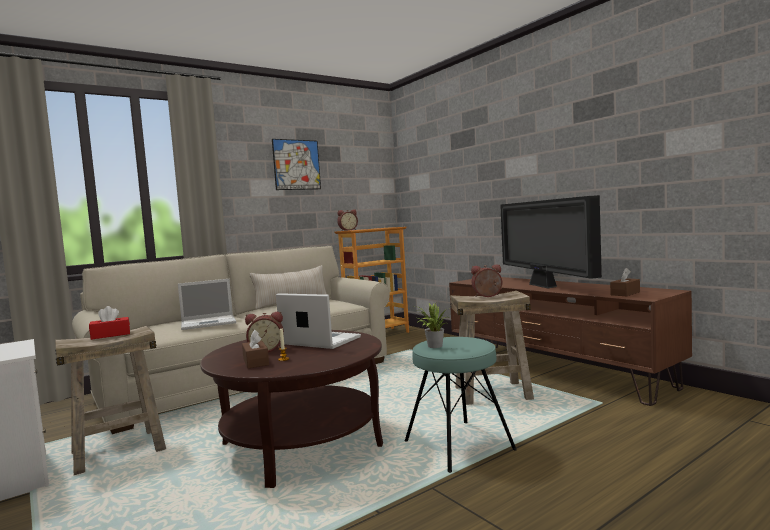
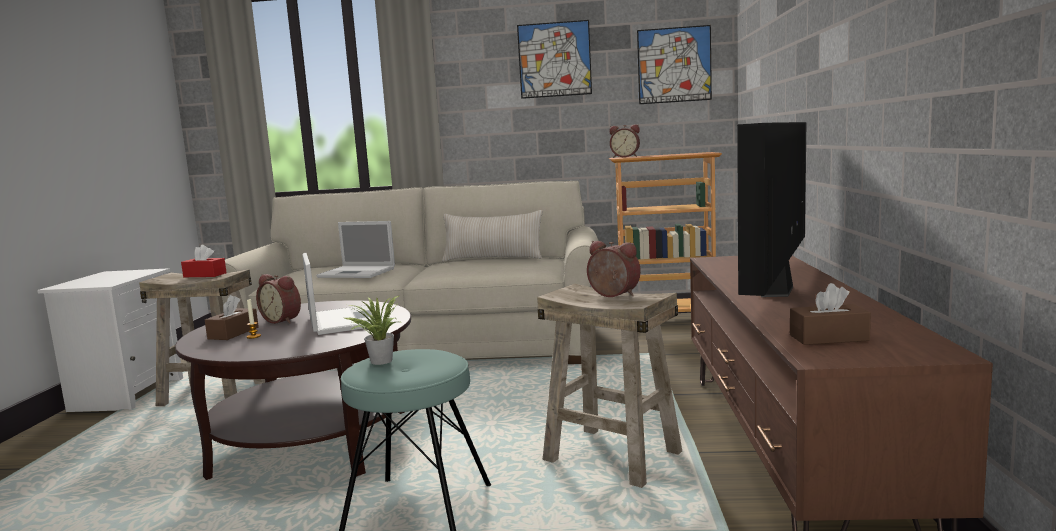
camera: 40 degrees right, 5 degrees up
none -> picture [637,25,712,104]

